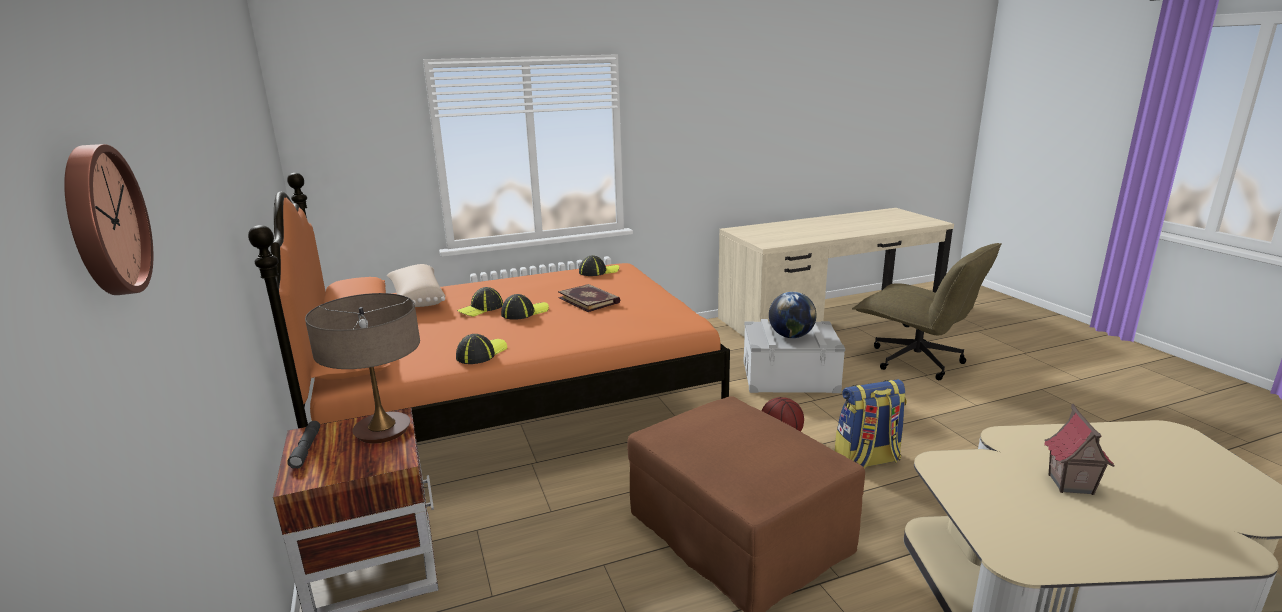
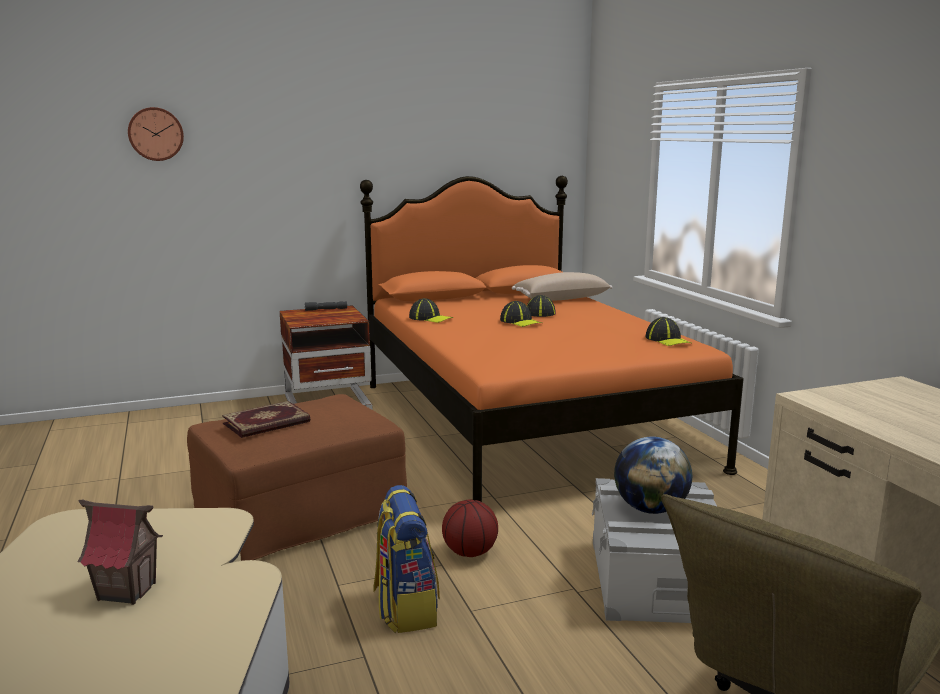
camera: 90 degrees right, 5 degrees down
table lamp [305,293,420,444] -> none
book [558,284,620,312] -> book moved to [222,401,310,438]

